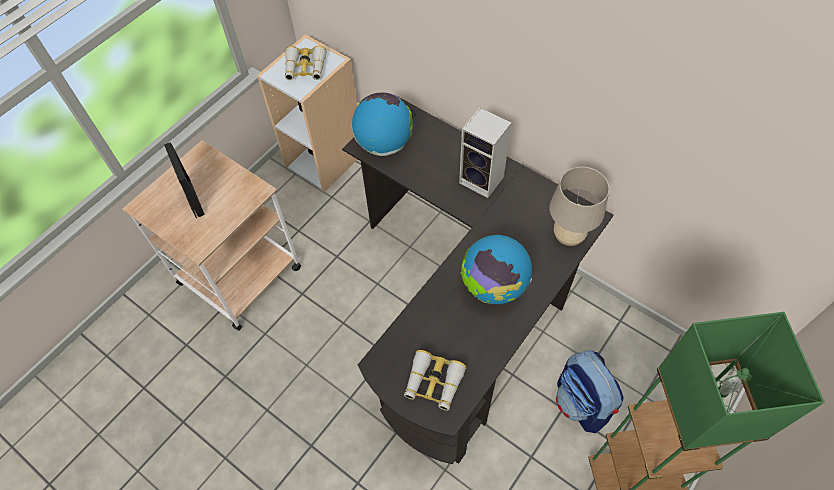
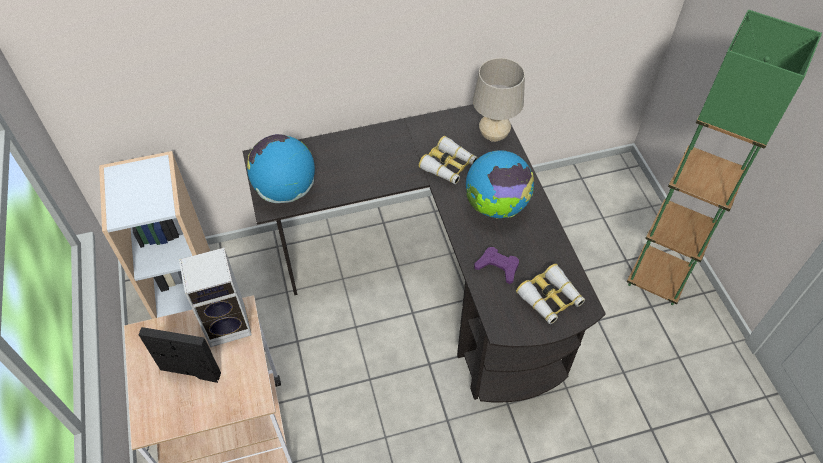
camera: 55 degrees left, 5 degrees down
binoculars [285,45,327,80] -> binoculars moved to [419,136,478,184]
speaker [459,108,512,198] -> speaker moved to [179,248,252,347]
backpack [556,350,624,433] -> none
none -> purple game controller [474,247,519,284]

